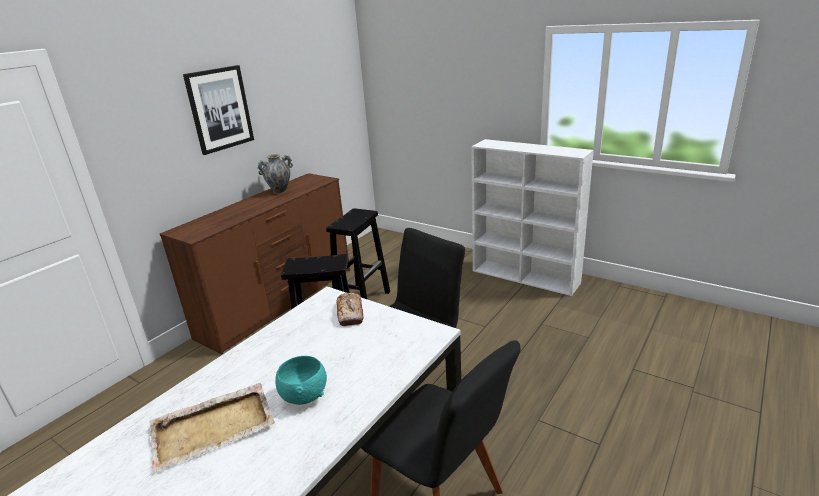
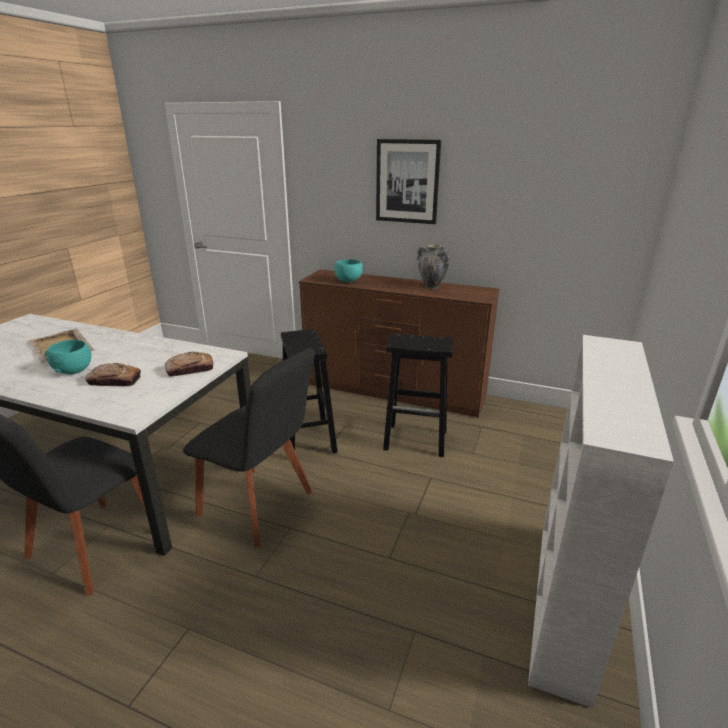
camera: 75 degrees right, 0 degrees up
none -> bread [85,363,141,387]
none -> turquoise bowl [334,259,363,282]

